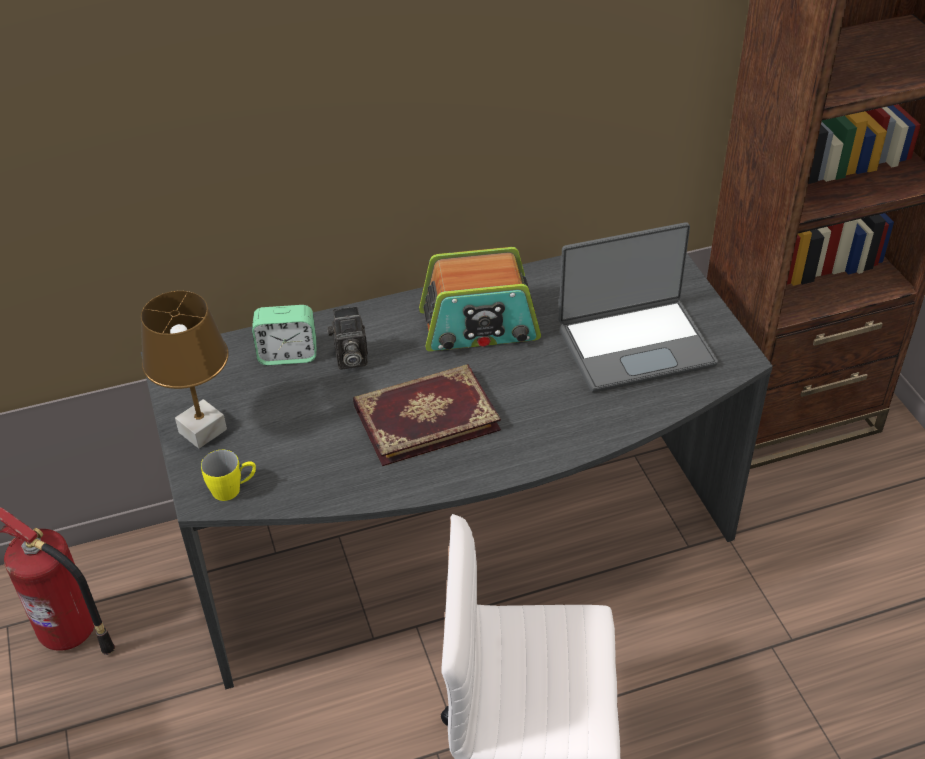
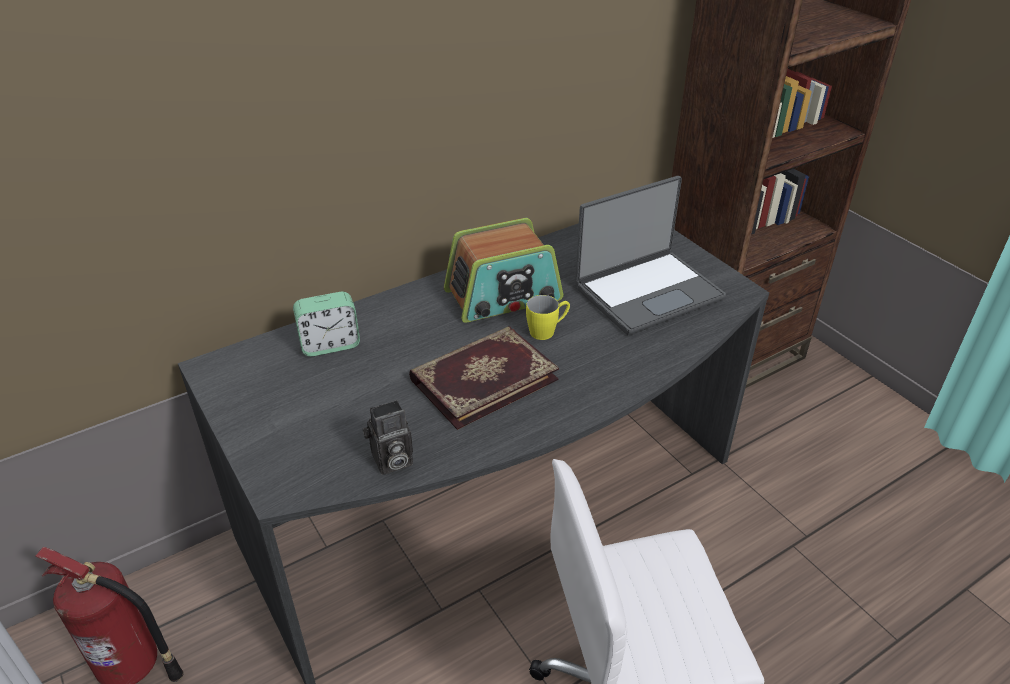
camera: 15 degrees left, 5 degrees down
brown table lamp [141,291,229,449] -> none
yellow mug [201,450,256,501] -> yellow mug moved to [526,295,570,340]
camera [327,306,368,369] -> camera moved to [363,400,413,475]

